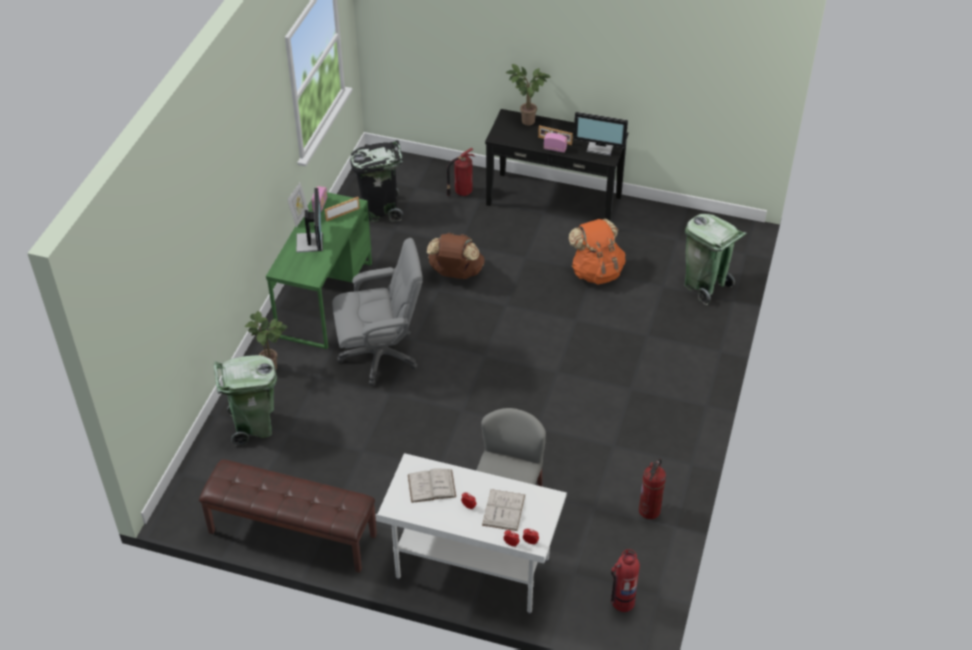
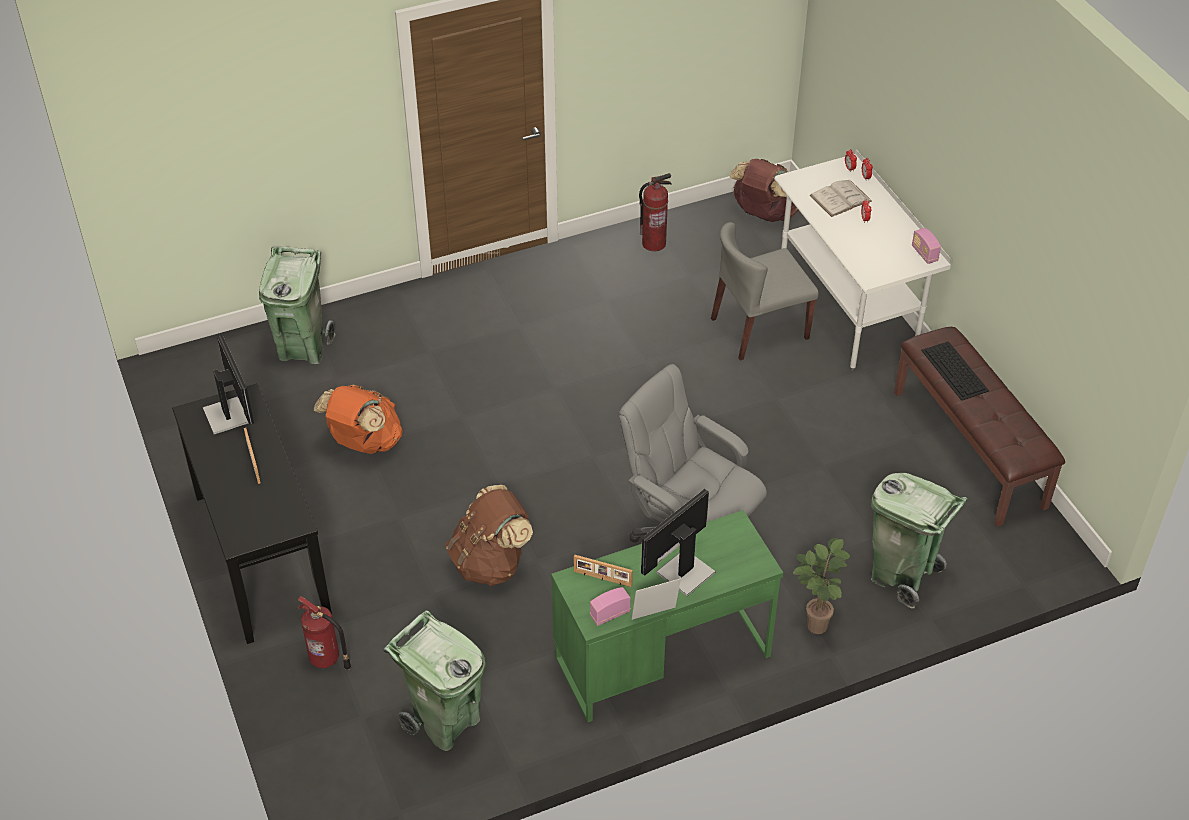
camera: 130 degrees left, 0 degrees up
black trash can [350,140,403,222] -> green trash can [383,610,486,751]
white book [408,468,456,503] -> none
potted plant [506,64,551,125] -> none
radio [544,133,567,153] -> radio moved to [912,228,941,264]
fire extinguisher [611,549,640,612] -> brown backpack [729,159,798,222]
none -> keyboard [921,341,989,400]

